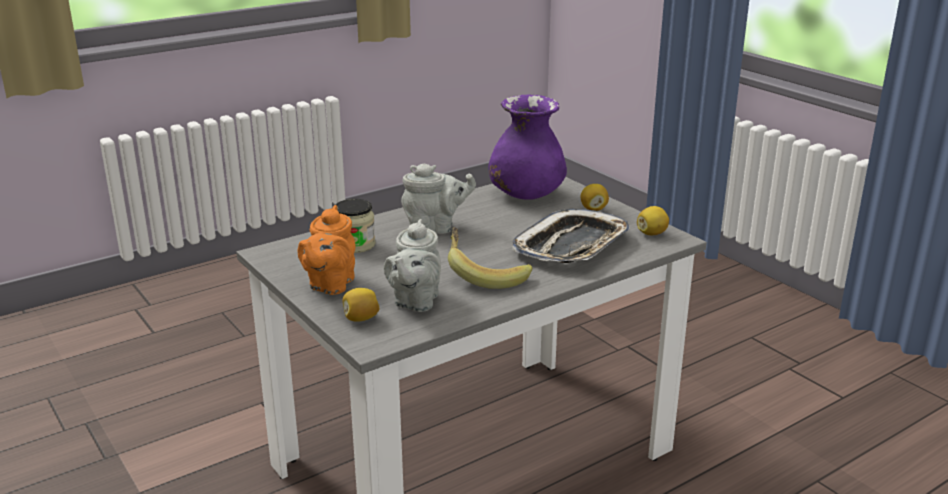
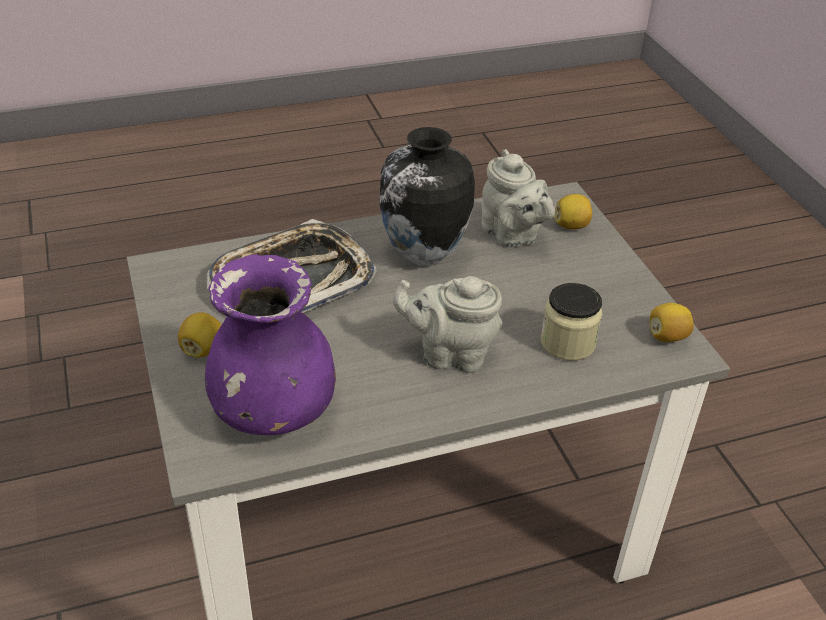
camera: 165 degrees left, 15 degrees up
orange teapot [298,205,355,295] -> none
grey teapot [384,219,441,312] -> grey teapot turned 120 degrees clockwise [481,149,555,247]
banana [448,227,532,289] -> vase [380,127,475,267]
lemon [637,206,669,235] -> lemon moved to [650,303,694,342]

